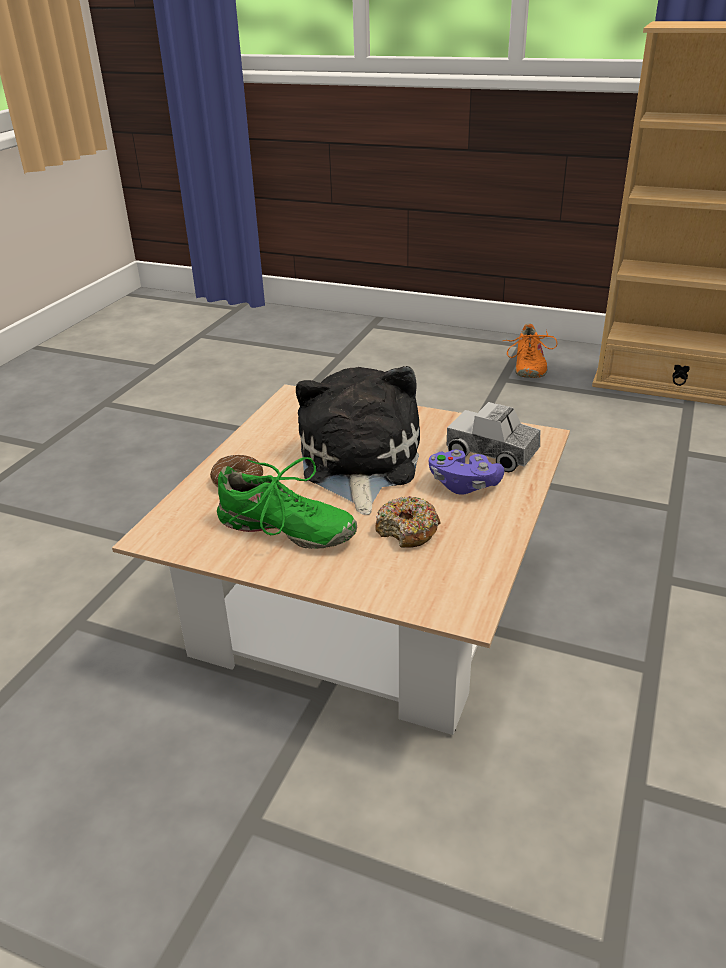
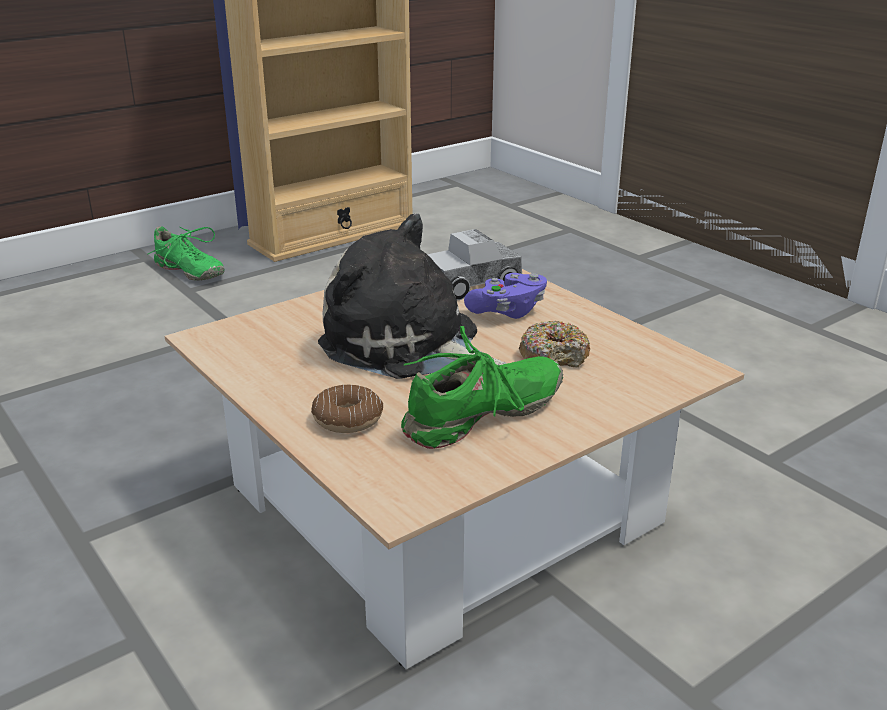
camera: 60 degrees left, 5 degrees down
orange shoe [503,323,558,378] -> green shoe [147,226,225,281]

